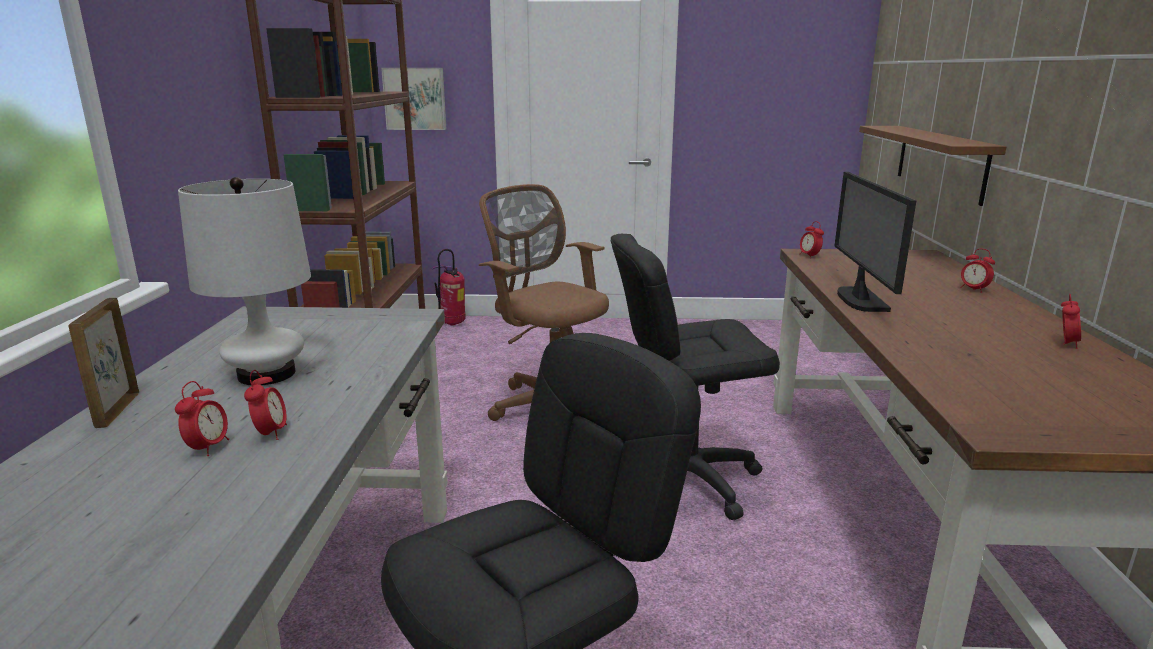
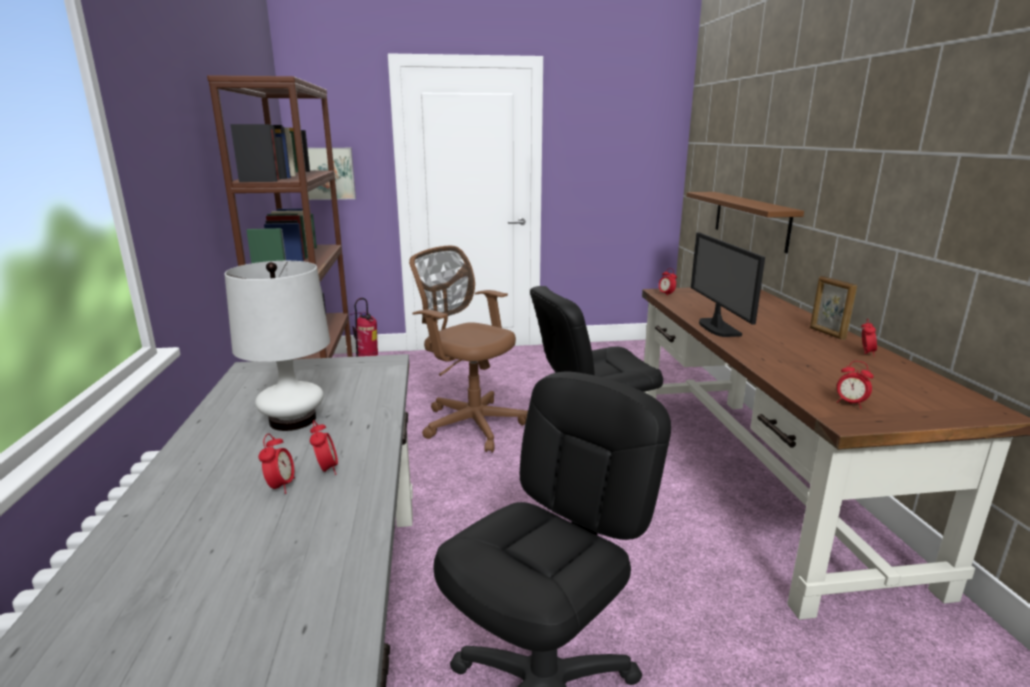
camera: 10 degrees left, 0 degrees up
picture frame [68,298,139,428] -> picture frame moved to [810,276,857,340]
alarm clock [960,249,995,293] -> alarm clock moved to [837,361,874,409]

